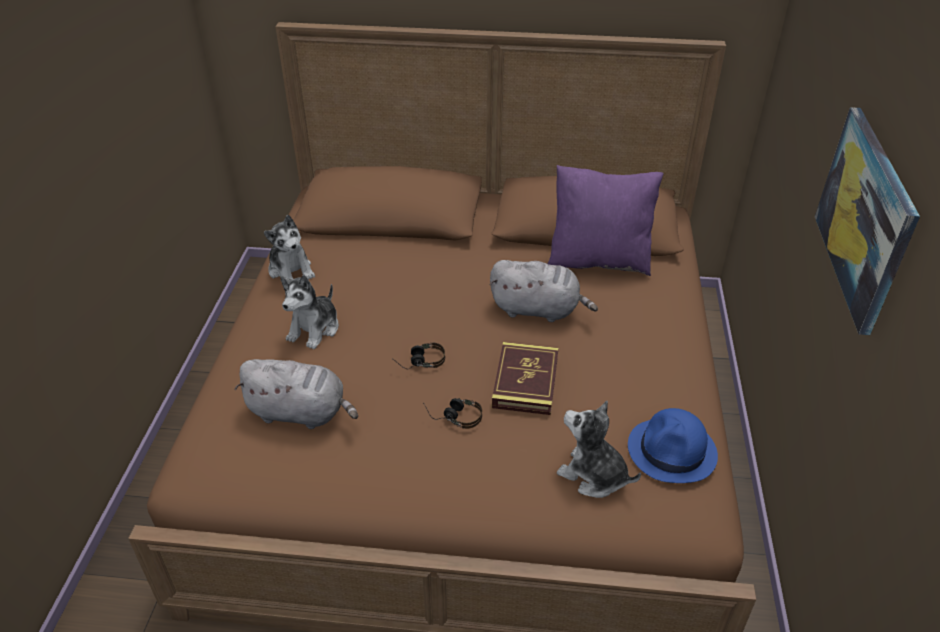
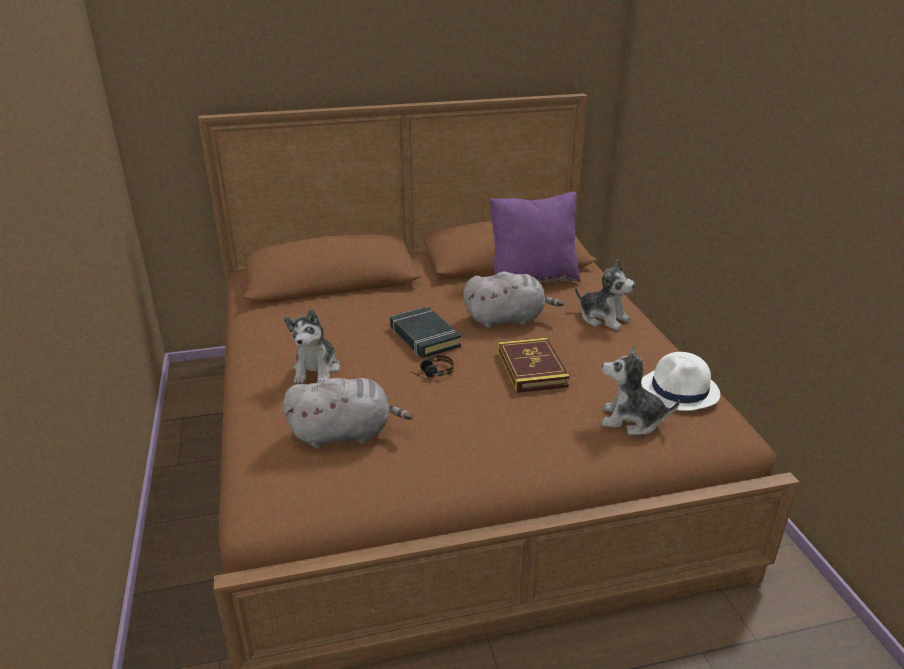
camera: 20 degrees left, 10 degrees down
plush toy [264,215,315,280] -> plush toy moved to [575,260,635,330]
headphones [423,398,482,429] -> none
blue hat [628,408,718,483] -> white hat [641,352,720,411]
picture [815,107,920,335] -> none
none -> black book [390,306,461,358]

